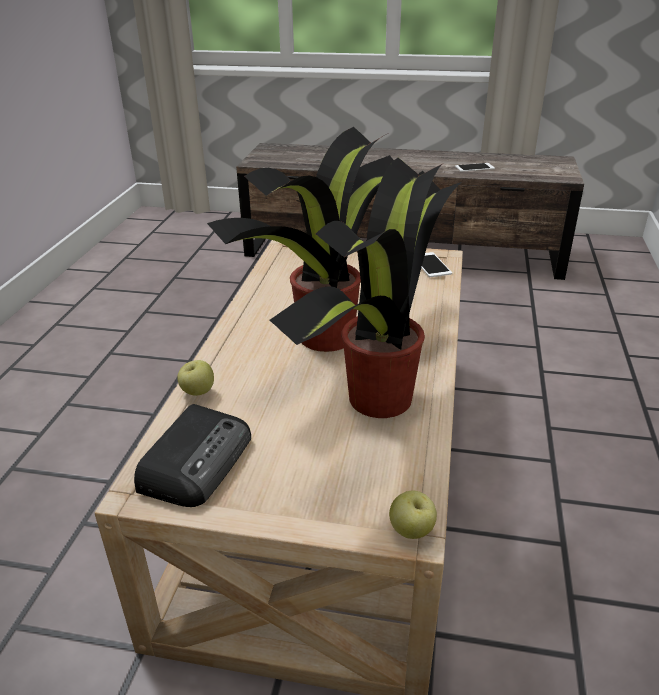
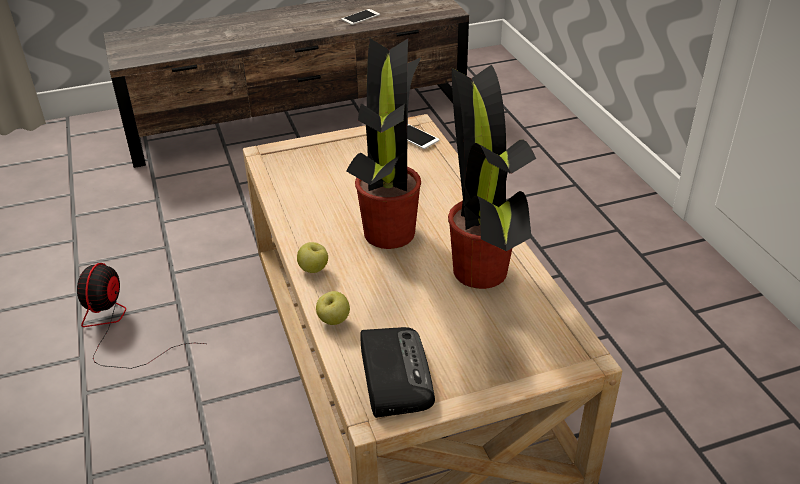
camera: 30 degrees left, 5 degrees up
apple [389,491,437,539] -> apple moved to [297,242,328,273]
none -> fan [77,263,205,369]

